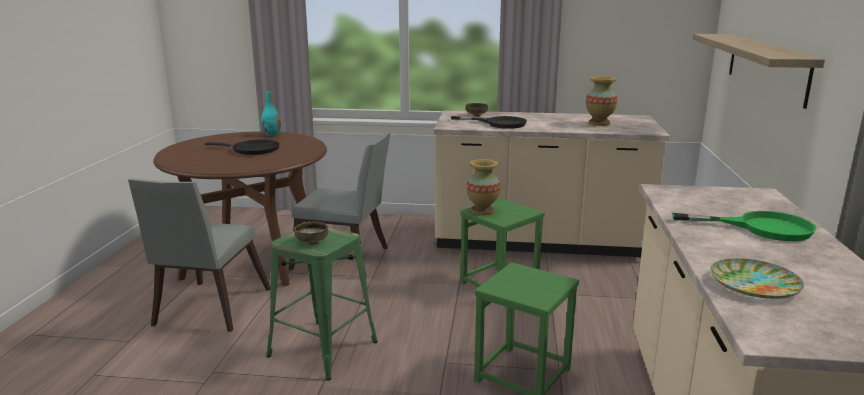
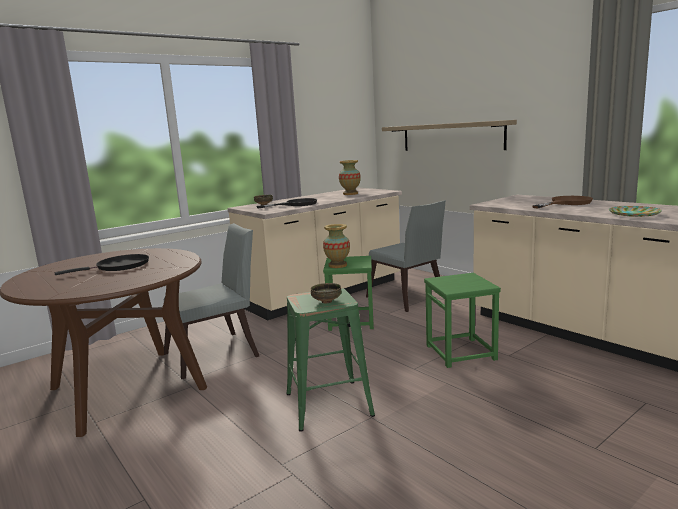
camera: 45 degrees left, 5 degrees down
grey chair [128,179,270,332] -> grey chair moved to [366,200,446,312]
turquoise vase [261,91,281,136] -> none
green frying pan [672,211,817,241] -> brown frying pan [532,196,593,209]

